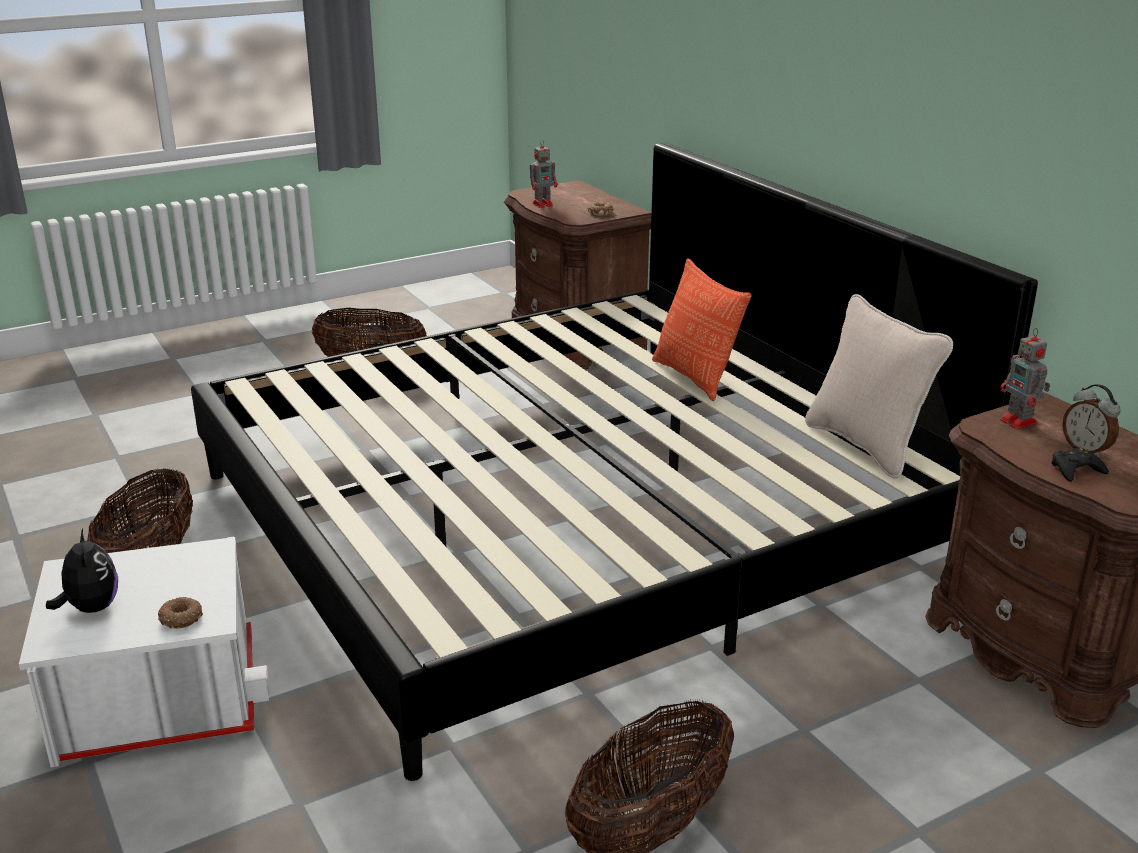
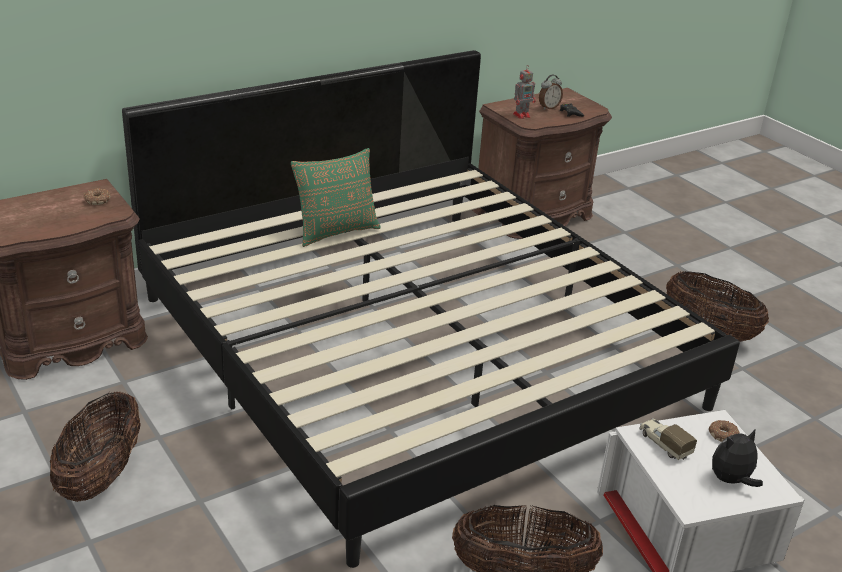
camera: 95 degrees left, 5 degrees up
toy robot [530,140,557,208] -> none
orange pillow [652,258,752,401] -> green pillow [291,148,381,247]
beige pillow [805,294,953,479] -> none
none -> toy truck [639,418,697,460]

